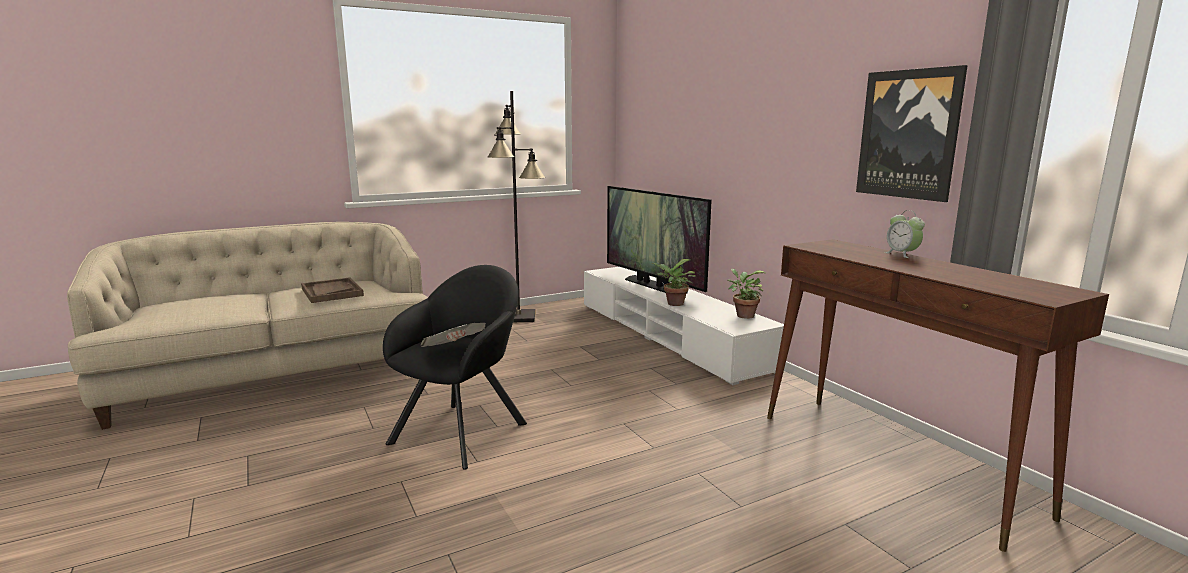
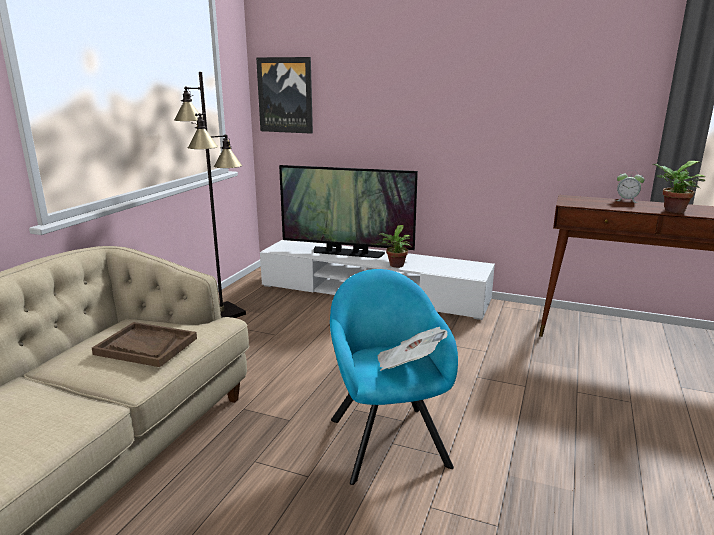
camera: 40 degrees left, 5 degrees up
black armchair [383,265,527,470] -> turquoise armchair [330,269,458,485]
potted plant [727,269,765,319] -> potted plant moved to [652,161,705,213]
picture [856,65,968,202] -> picture moved to [256,57,313,134]

